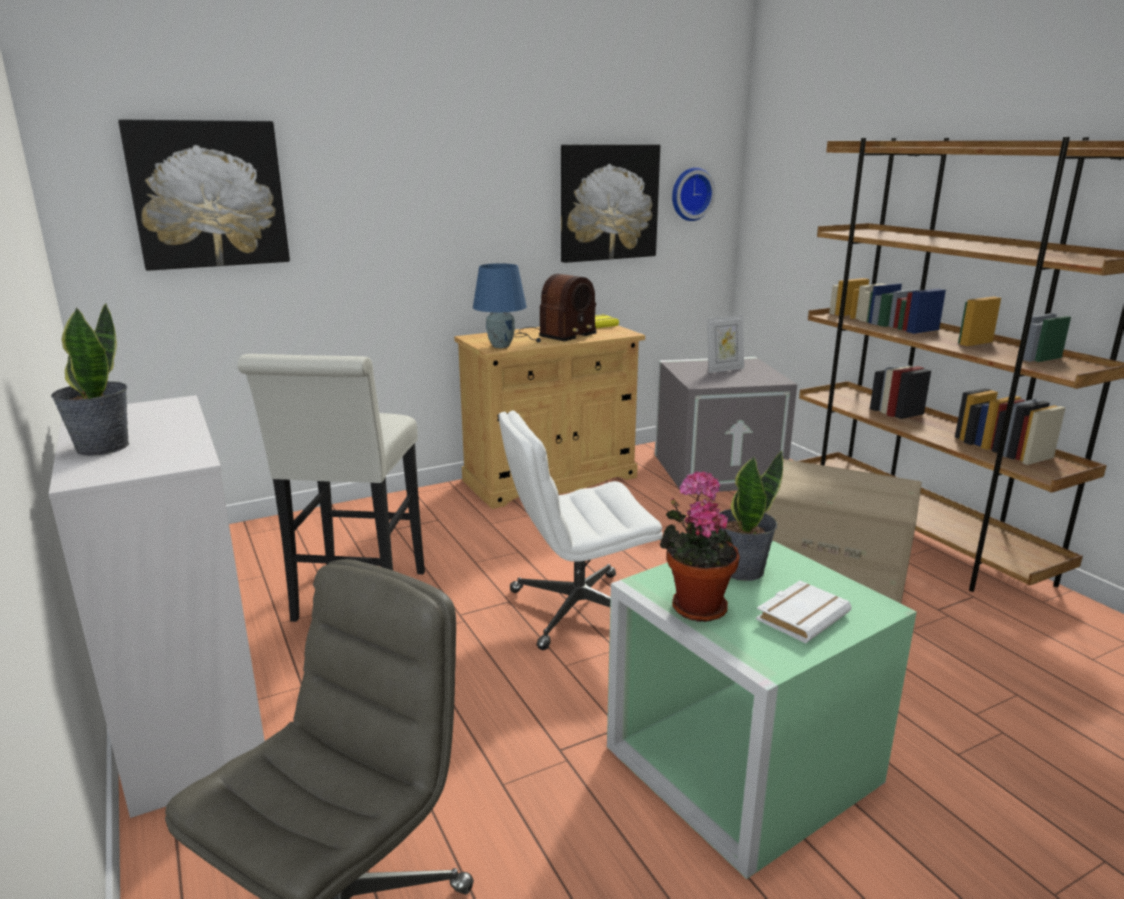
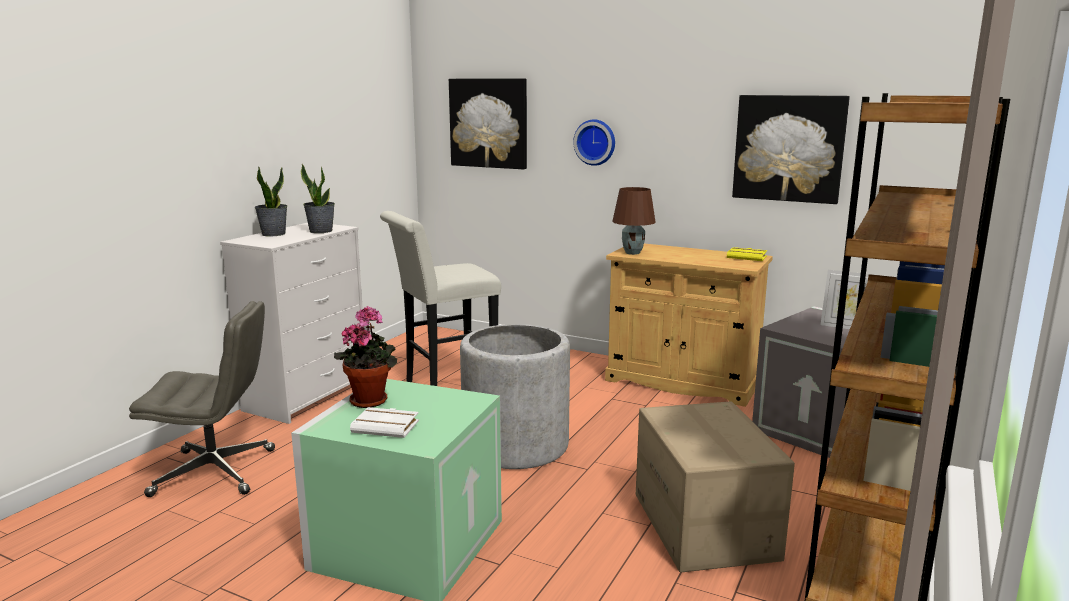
camera: 55 degrees right, 5 degrees down
blue table lamp [473,263,527,348] -> brown table lamp [612,187,656,255]
white office chair [499,411,663,650] -> grey planter [460,324,570,469]
radio [513,274,597,343] -> none
wall clock [672,167,715,221] -> wall clock moved to [573,119,615,166]
potted plant [719,450,783,581] -> potted plant moved to [300,164,335,233]

